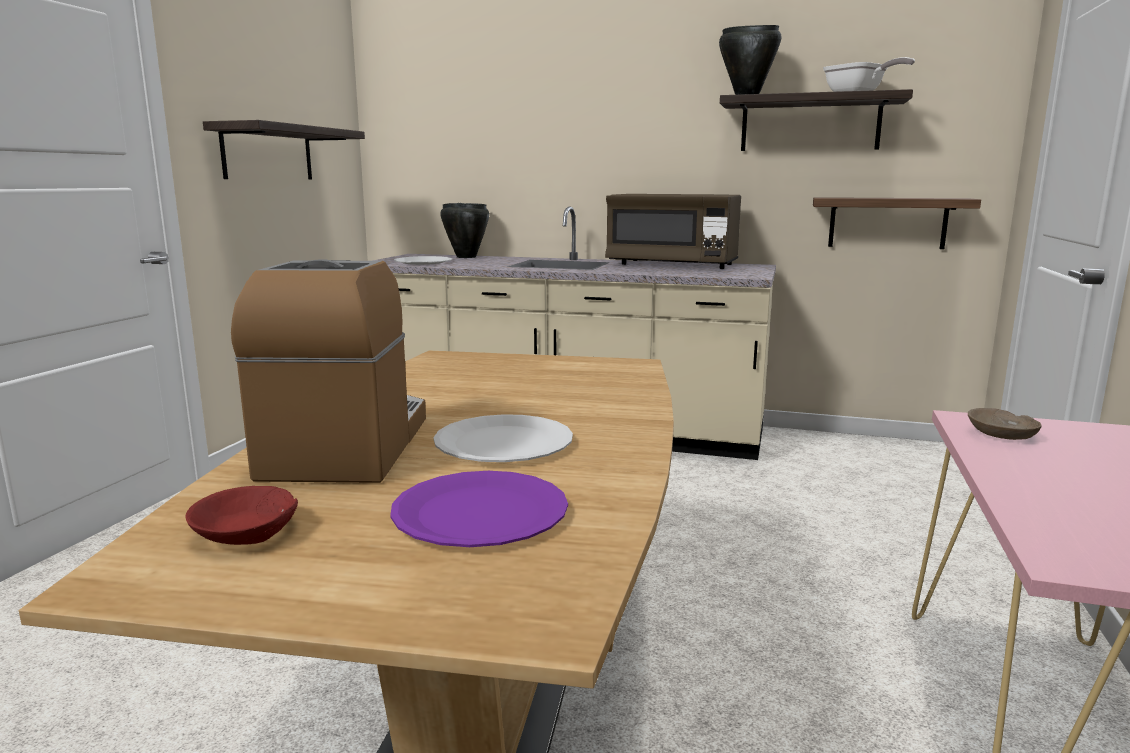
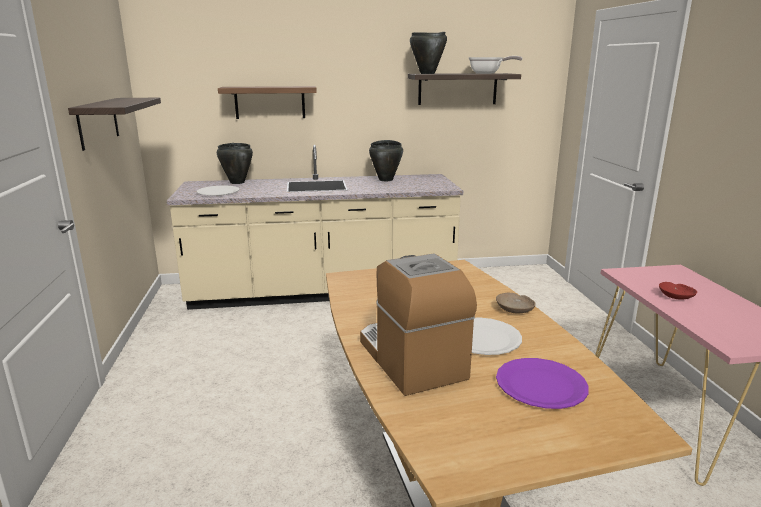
camera: 25 degrees left, 5 degrees up
red bowl [186,486,298,545] -> red bowl moved to [659,282,697,300]
brown microwave [605,194,741,269] -> black cooking pot [369,140,403,181]
shelf [813,197,981,249] -> shelf moved to [218,86,317,119]
beige bowl [968,408,1042,440] -> beige bowl moved to [496,292,536,313]

